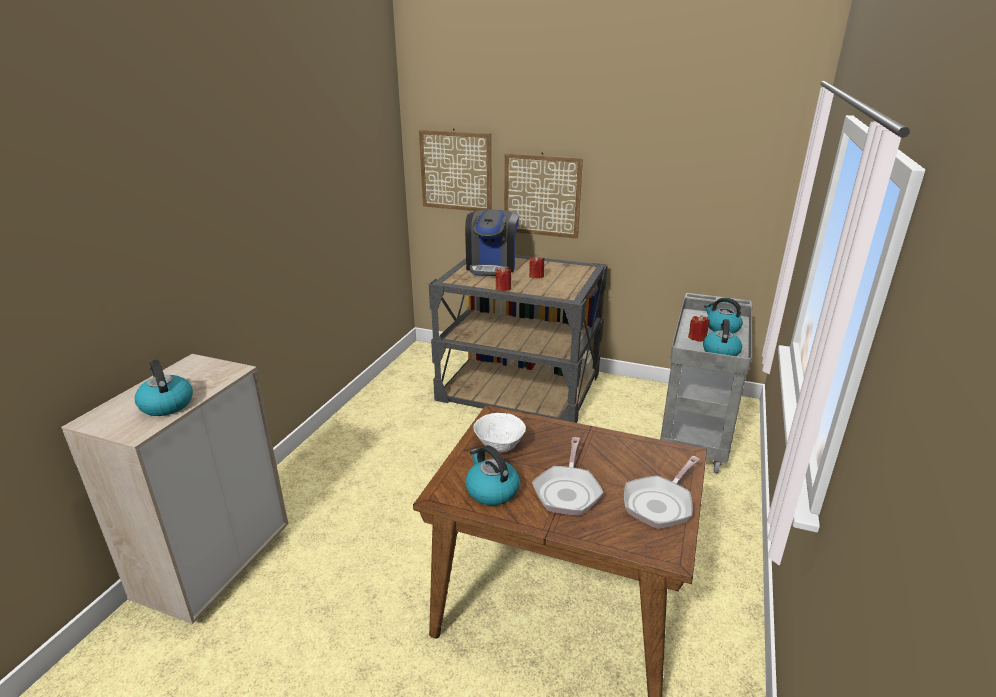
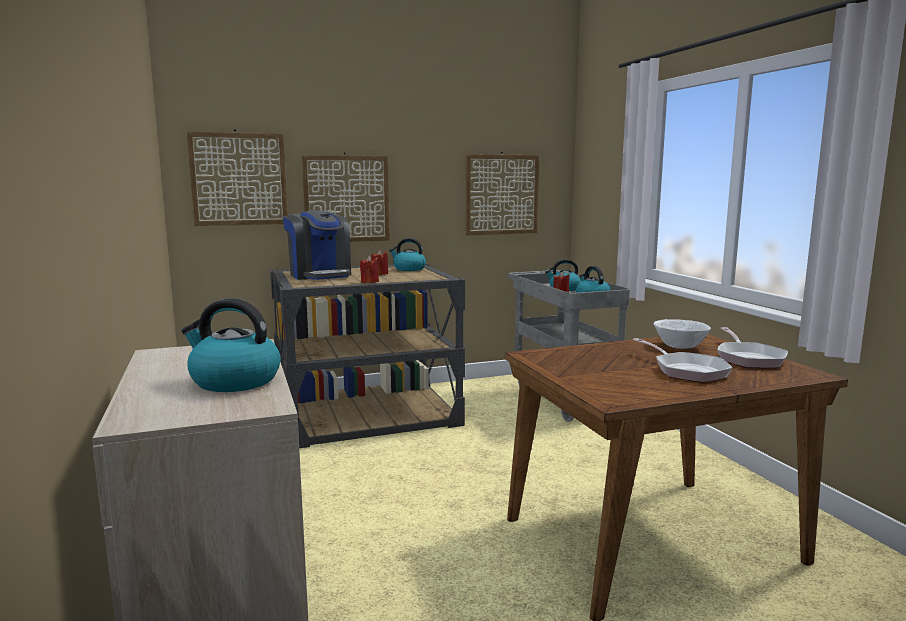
camera: 40 degrees left, 15 degrees down
kettle [465,445,520,505] -> kettle moved to [389,238,426,271]
white bowl [473,413,526,452] -> white bowl moved to [654,319,711,349]
none -> picture [466,152,539,235]

